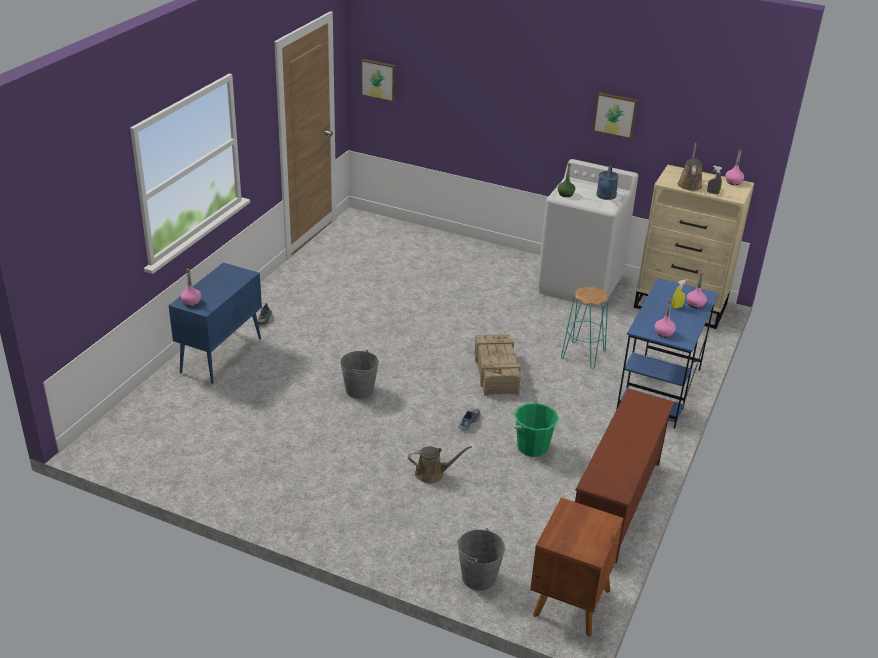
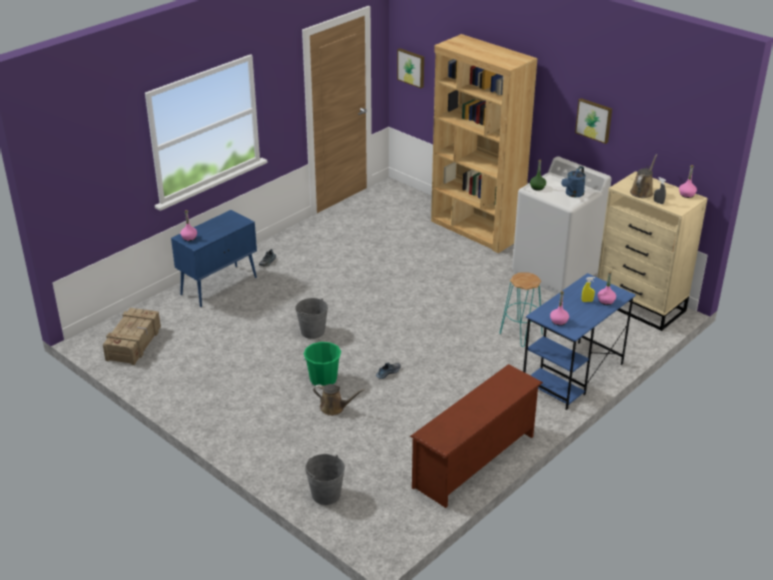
camera: 20 degrees right, 0 degrees up
crate [475,334,521,396] -> crate moved to [103,308,161,365]
green bucket [514,403,559,457] -> green bucket moved to [303,342,341,386]
brown nightstand [530,498,624,637] -> none
none -> brown bookcase [431,34,538,253]

